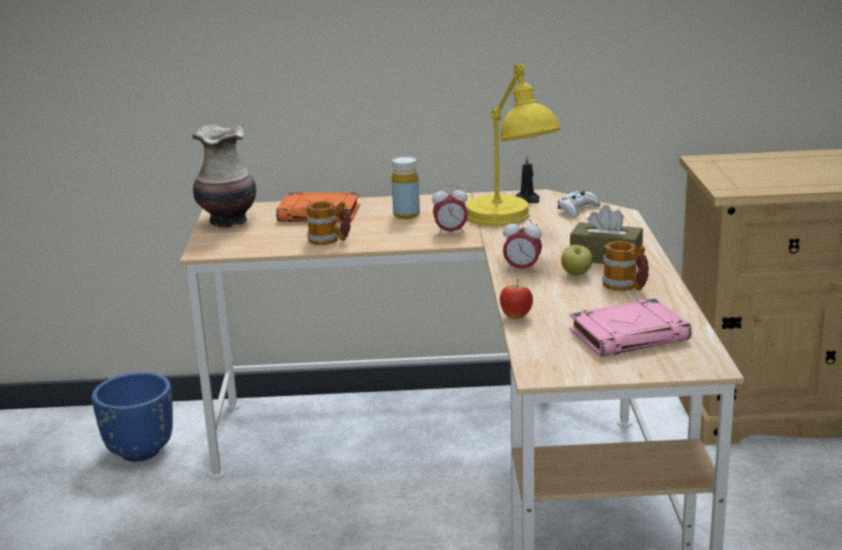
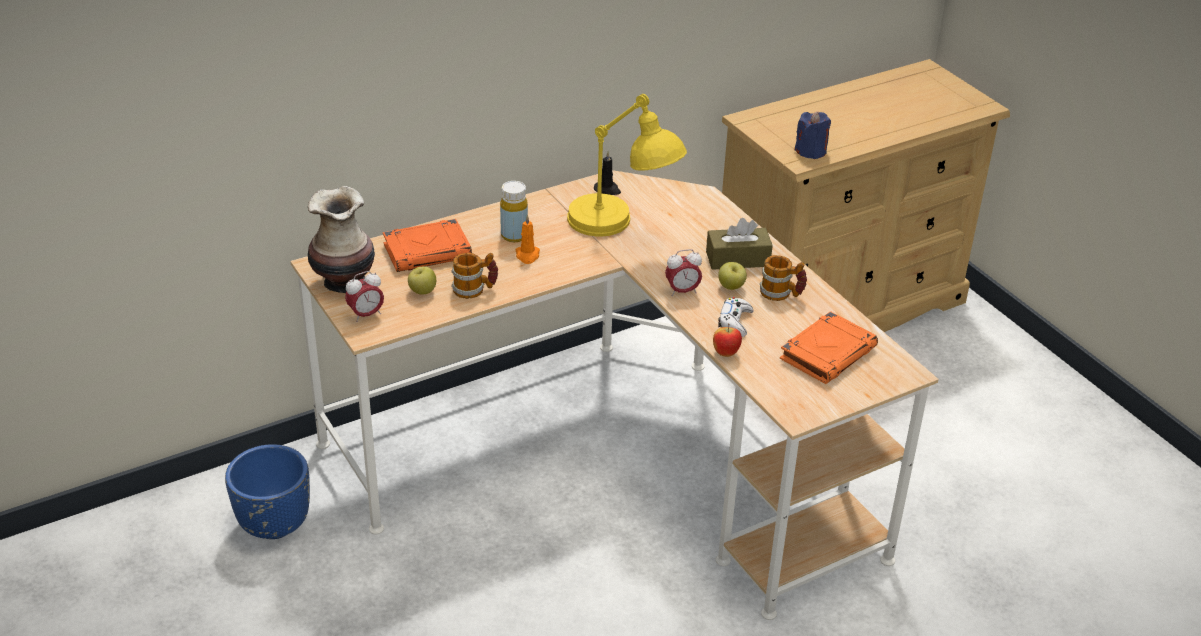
camera: 30 degrees left, 15 degrees up
alarm clock [432,185,468,235] -> alarm clock moved to [345,271,384,322]
white game controller [558,190,600,217] -> white game controller moved to [718,297,754,337]
pink book [569,298,692,357] -> orange book [780,311,878,384]
none -> apple [408,267,436,294]
none -> orange candle [515,214,540,264]
none -> blue candle [795,111,831,159]

